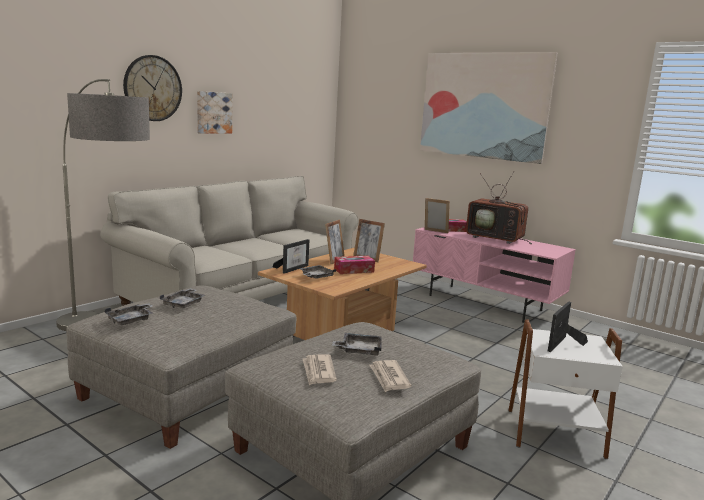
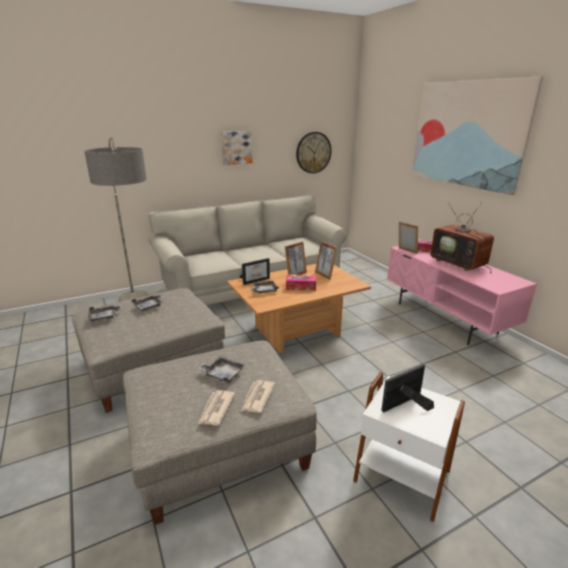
camera: 25 degrees right, 10 degrees up
wall clock [123,55,182,121] -> wall clock moved to [296,132,332,174]
newspaper [303,354,337,385] -> newspaper moved to [241,380,275,413]

